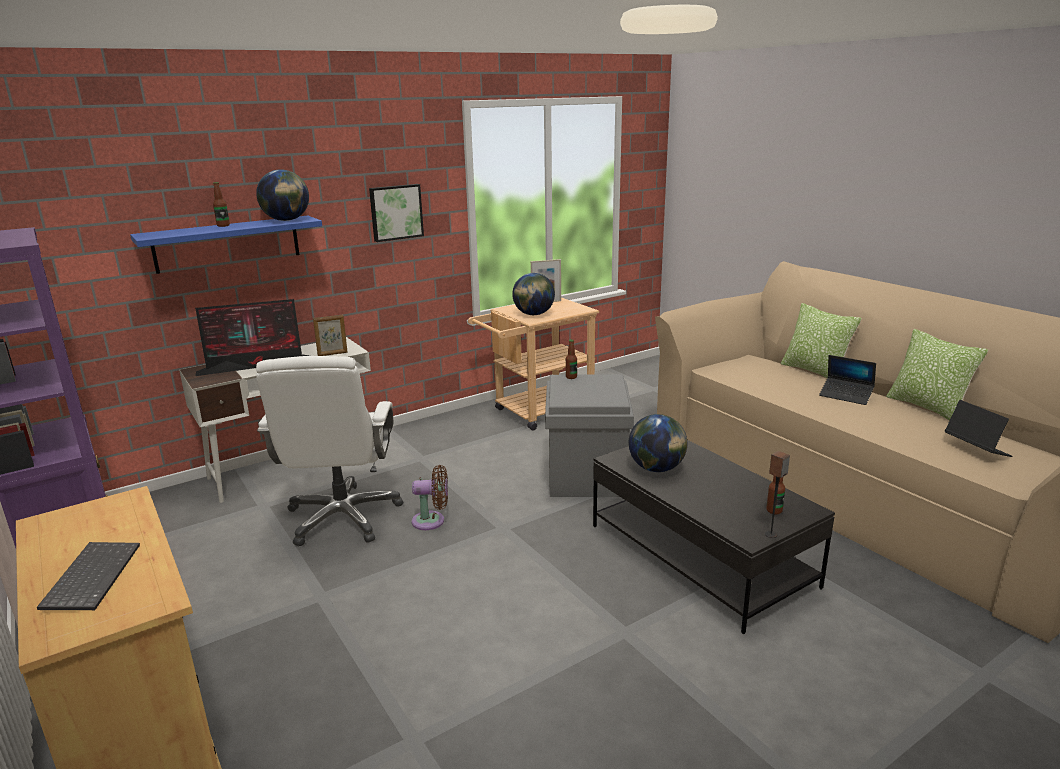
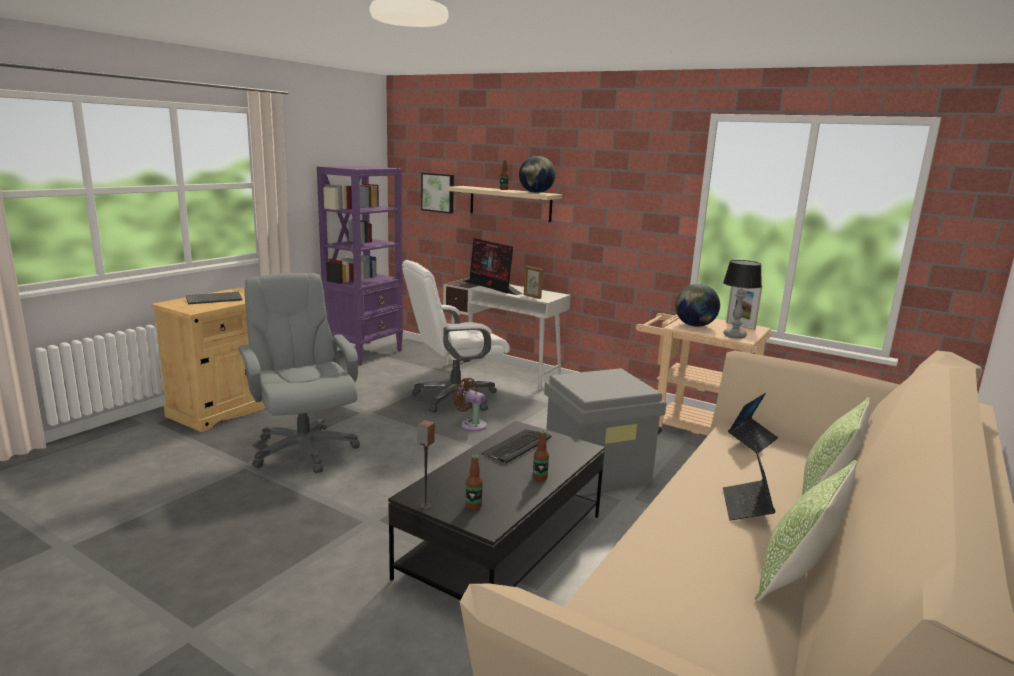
camera: 65 degrees right, 5 degrees down
blue shelf [130,216,322,274] -> beige shelf [446,186,562,222]
picture [369,184,424,242] -> picture moved to [421,173,454,214]
brown fan [411,465,448,530] -> brown fan turned 150 degrees clockwise [453,378,487,431]
bottle [566,339,577,379] -> bottle moved to [533,430,549,481]
globe [629,414,687,472] -> keyboard [481,429,551,464]
laptop [945,400,1013,457] -> laptop moved to [728,393,778,453]
none -> grey office chair [238,273,360,473]
none -> table lamp [723,260,762,339]

